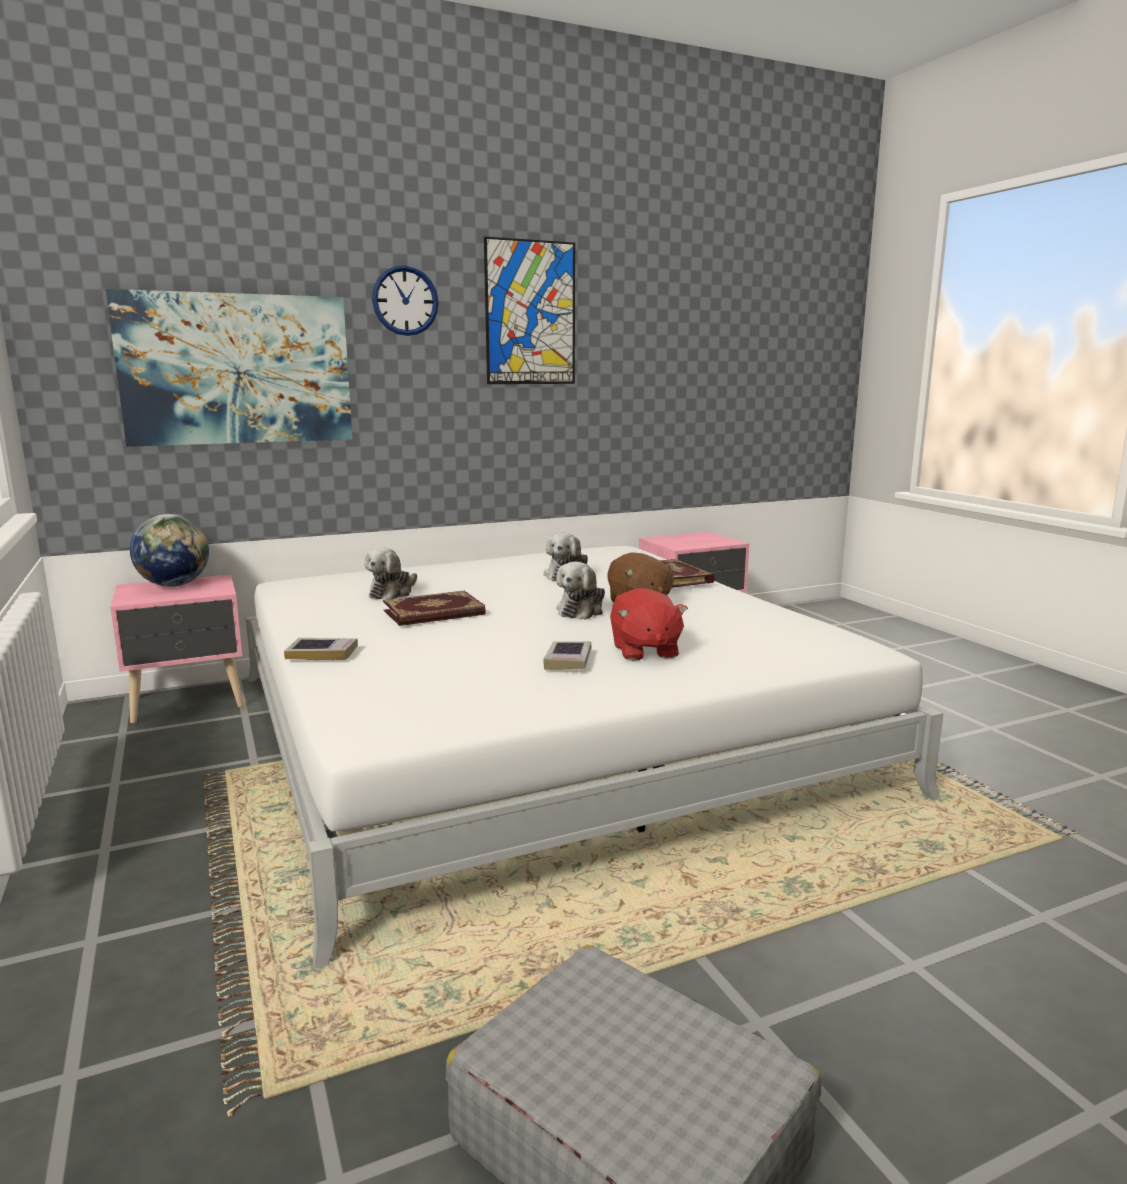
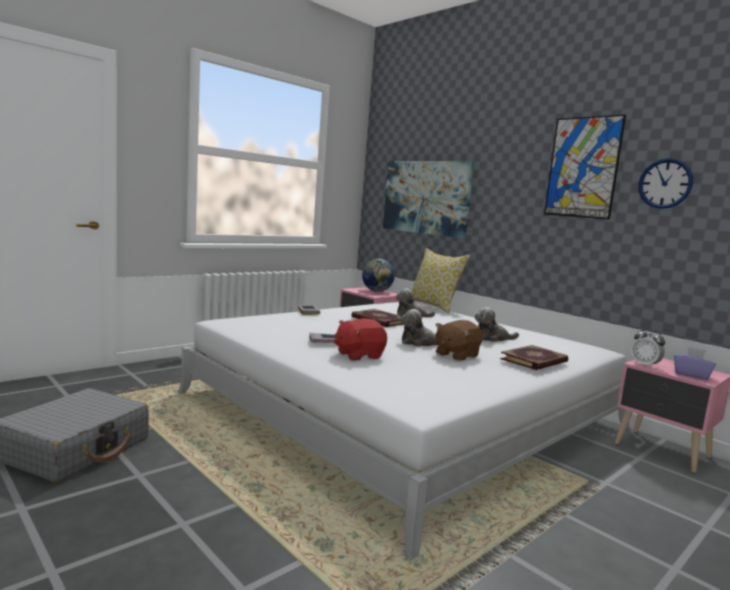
camera: 70 degrees right, 5 degrees down
wall clock [372,265,439,336] -> wall clock moved to [638,158,693,209]
none -> pillow [412,248,470,313]
none -> alarm clock [631,328,665,368]
none -> purple tissue box [674,347,716,380]

